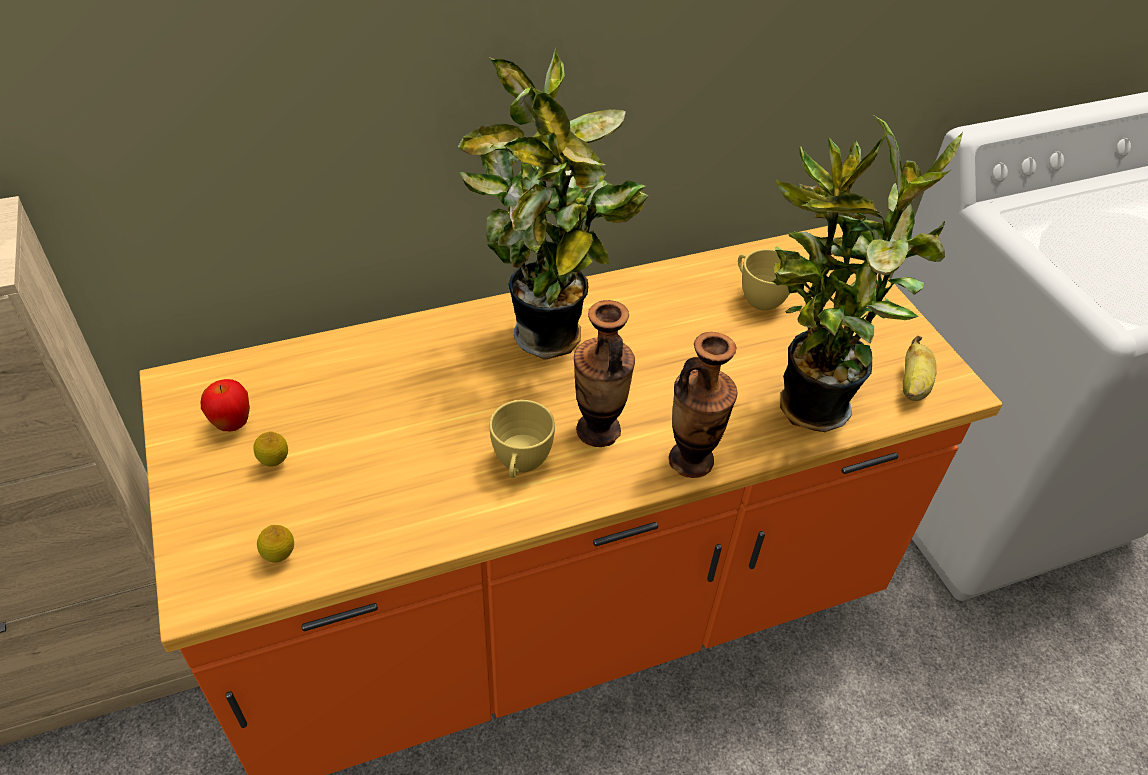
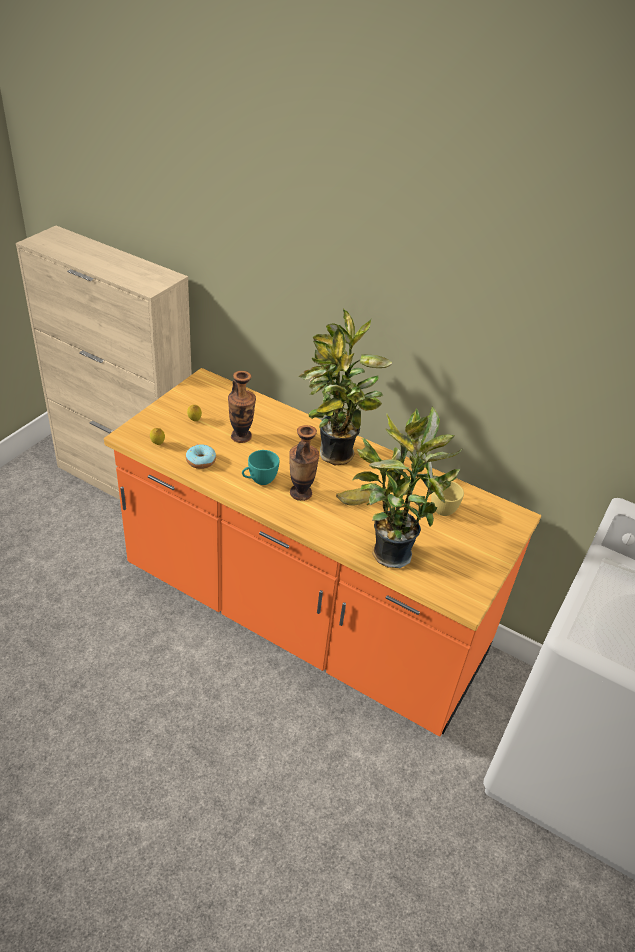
camera: 50 degrees right, 5 degrees down
apple [201,379,250,431] -> none
yellow cup [489,400,555,478] -> turquoise cup [242,450,280,485]
vase [669,332,737,478] -> vase moved to [228,371,256,443]
banana [902,336,937,401] -> banana moved to [336,483,376,506]
none -> donut [186,444,216,469]

